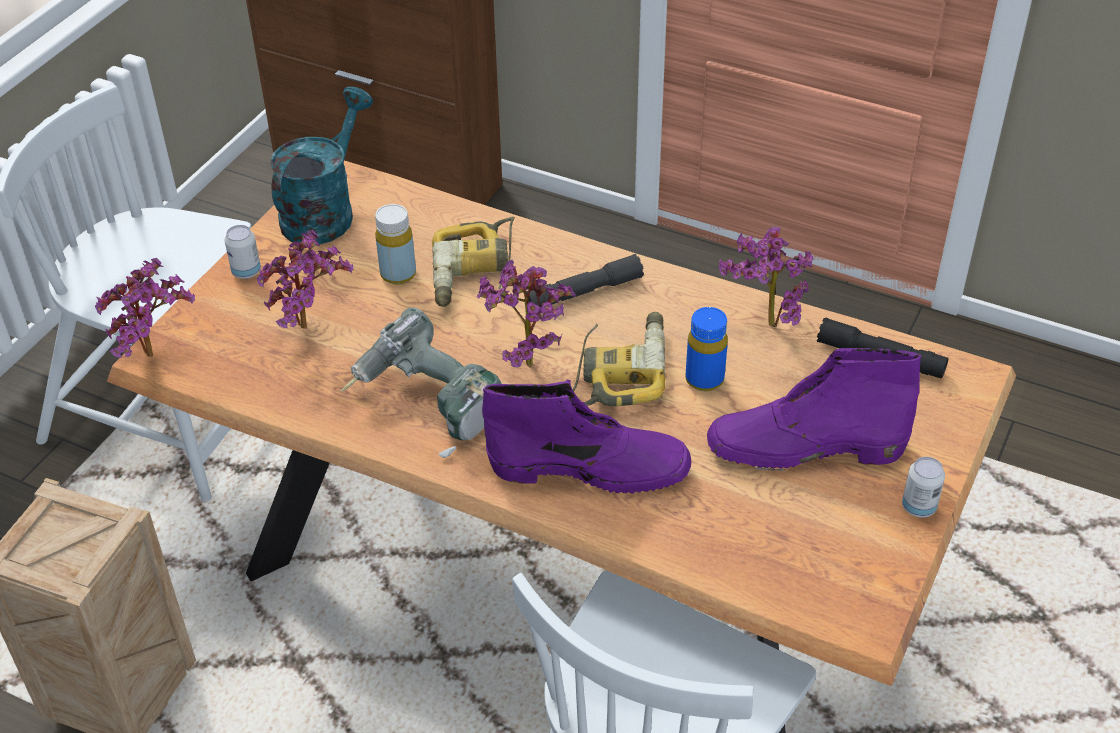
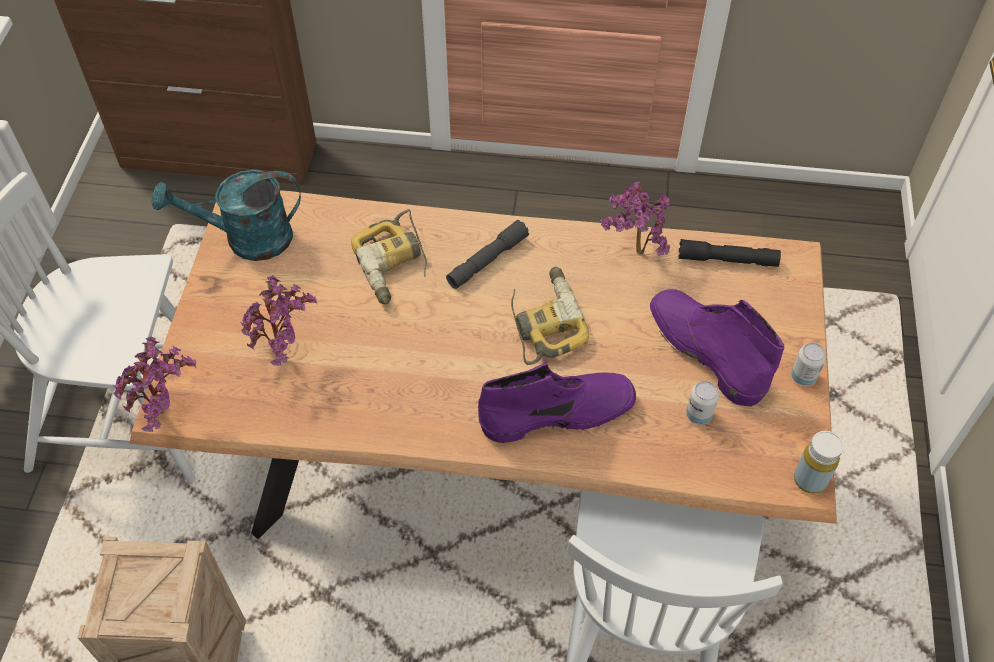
camera: 20 degrees left, 10 degrees up
can [225,225,261,279] -> can moved to [686,381,719,425]
turquoise watering can [270,87,373,244] -> turquoise watering can turned 105 degrees counterclockwise [151,170,301,261]
power drill [340,308,502,458] -> none
yellow bottle [375,204,416,285] -> yellow bottle moved to [794,431,844,494]
potted plant [477,260,576,368] -> none
blue bottle [686,307,728,392] -> none
purple boot [707,348,921,471] -> purple boot turned 75 degrees clockwise [650,289,784,407]

